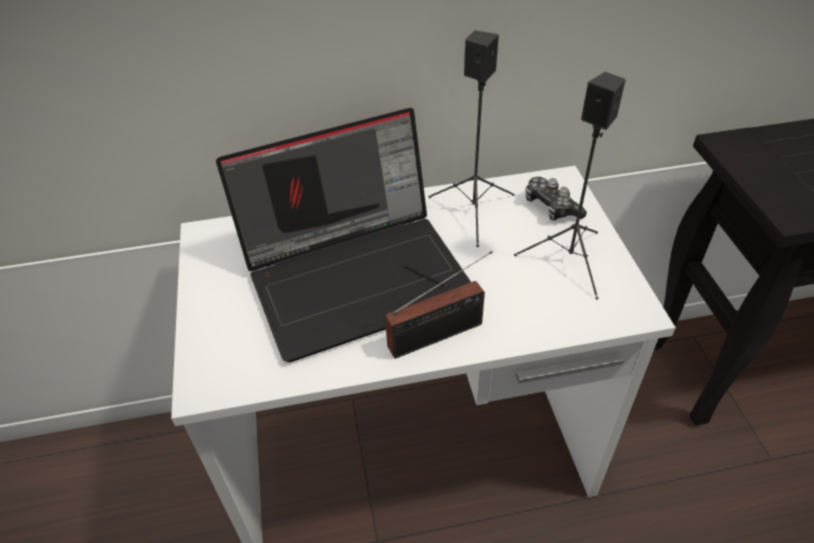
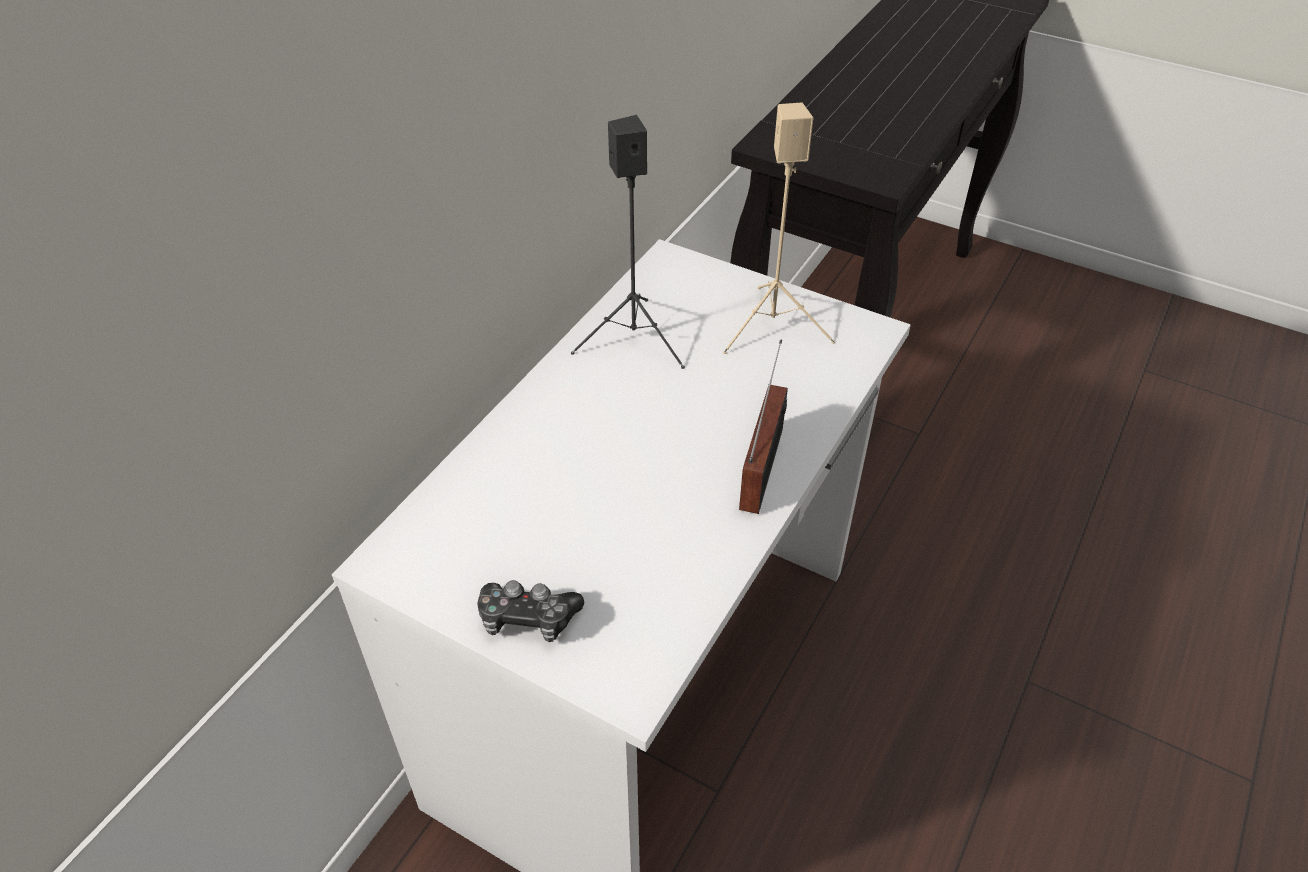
camera: 50 degrees left, 0 degrees up
laptop [216,108,471,362] -> none
black speaker [514,72,626,300] -> beige speaker [723,103,835,354]
game controller [525,177,587,221] -> game controller moved to [477,580,584,642]

